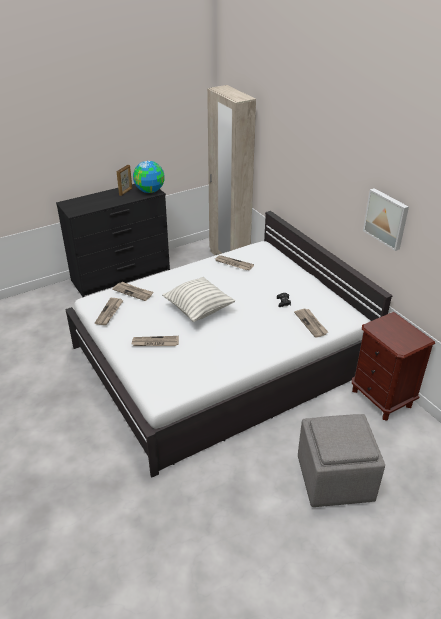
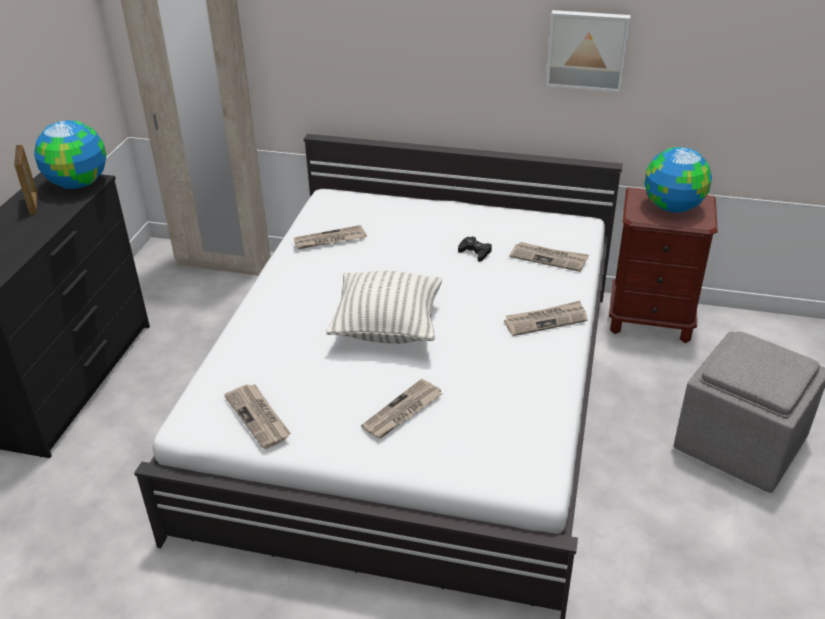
camera: 45 degrees left, 0 degrees up
newspaper [112,282,153,301] -> newspaper moved to [504,301,587,336]
none -> globe [644,147,712,213]

